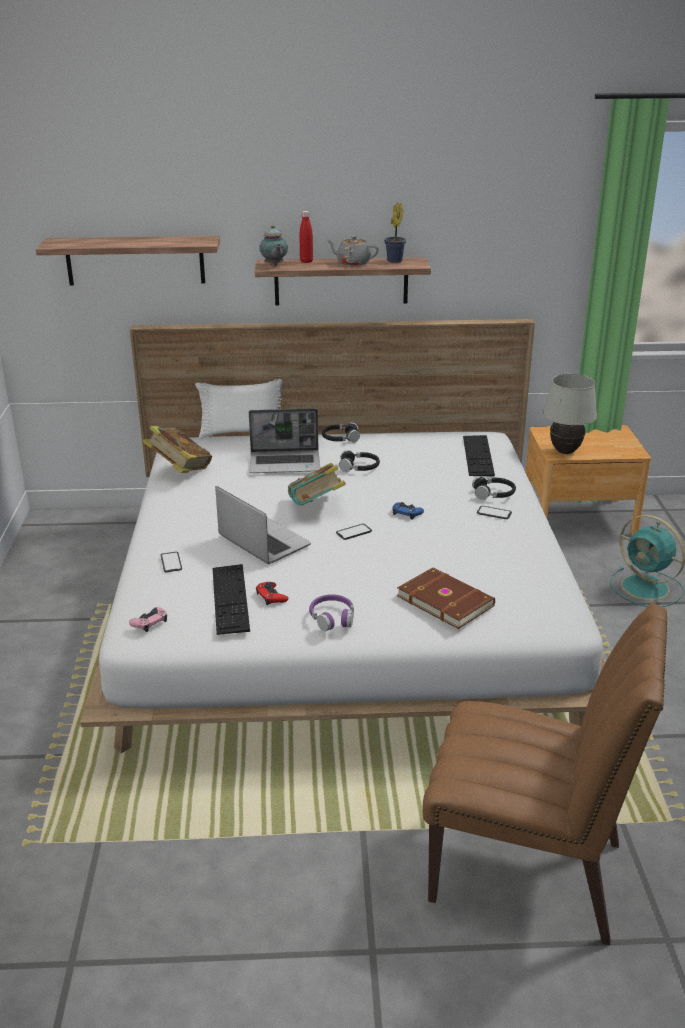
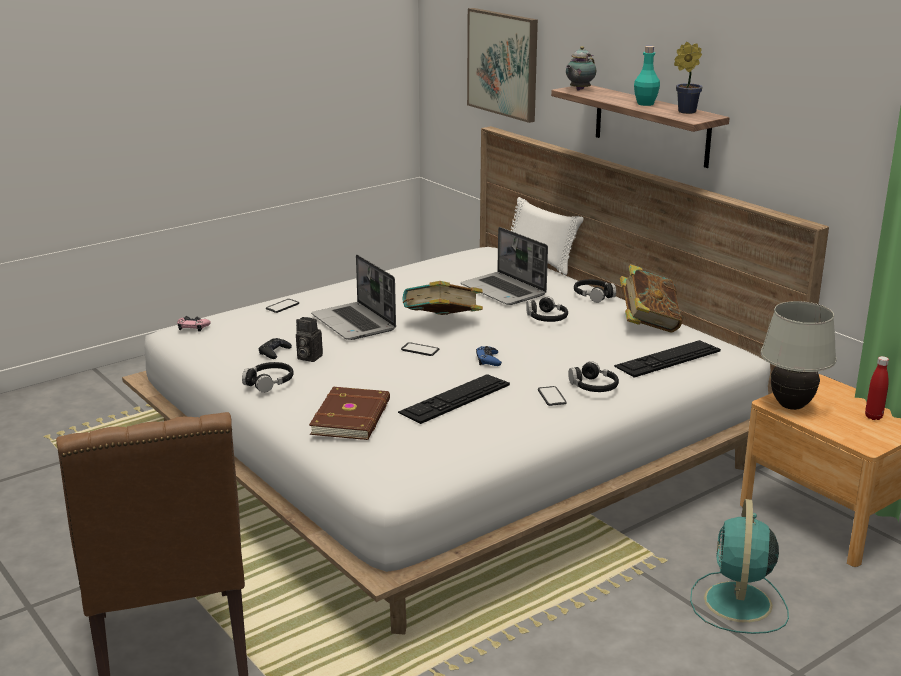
camera: 55 degrees right, 5 degrees down
shelf [35,236,220,285] -> picture [467,8,538,123]
book [142,426,212,473] -> book moved to [620,264,682,332]
keyboard [213,564,250,635] -> keyboard moved to [398,374,510,424]
laptop [215,486,311,564] -> laptop turned 135 degrees clockwise [311,255,396,340]
red game controller [256,582,289,605] -> black game controller [259,338,292,359]
red bottle [300,211,313,263] -> red bottle moved to [865,356,889,420]
purple headphones [309,594,354,632] -> black headphones [242,362,294,393]
grey teapot [326,236,379,266] -> turquoise bottle [634,46,660,106]
none -> camera [296,317,323,362]

